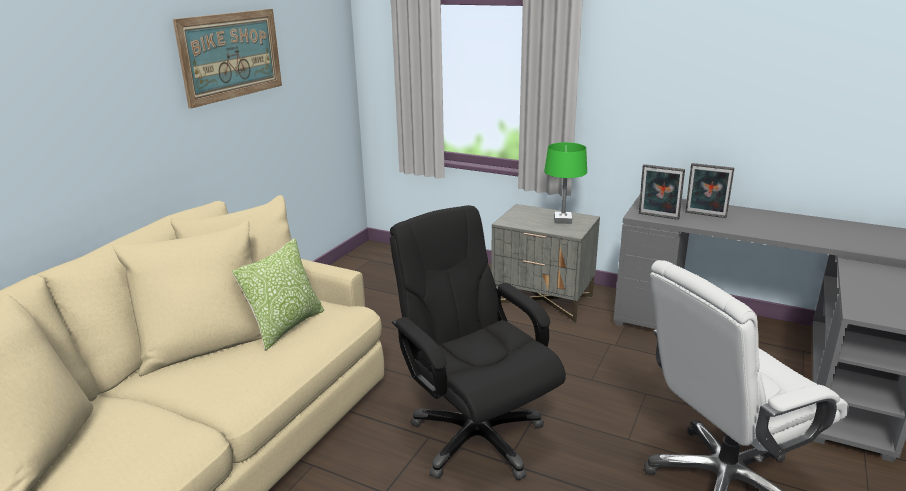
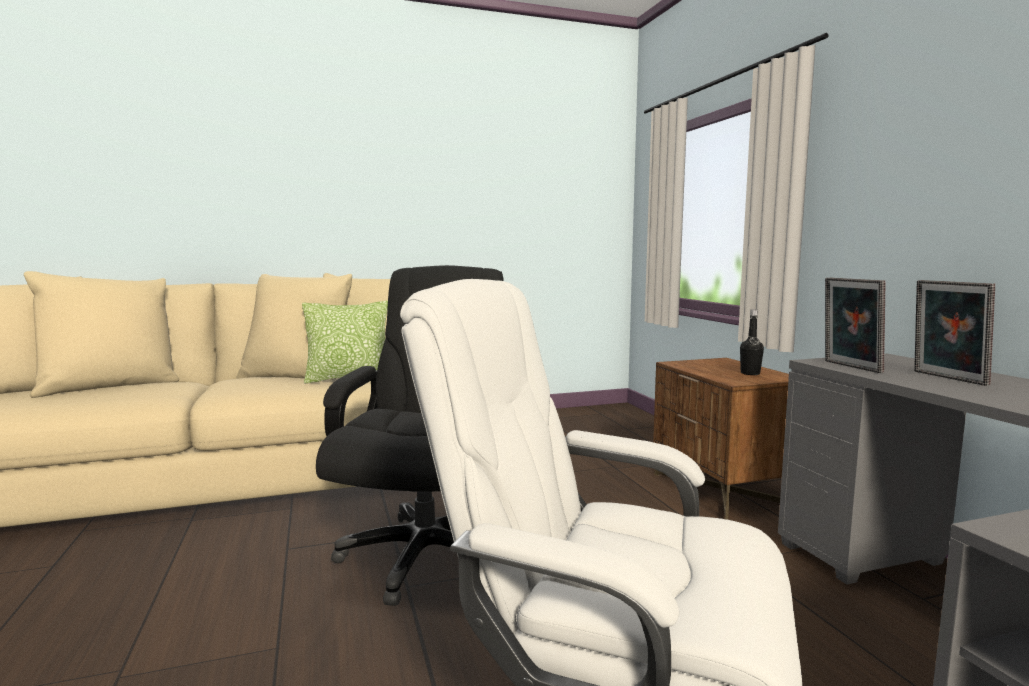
camera: 45 degrees right, 15 degrees down
picture [173,9,282,108] -> none
grey nightstand [491,204,600,323] -> brown nightstand [653,358,789,520]
green table lamp [544,142,587,224] -> black bottle [740,309,764,375]

